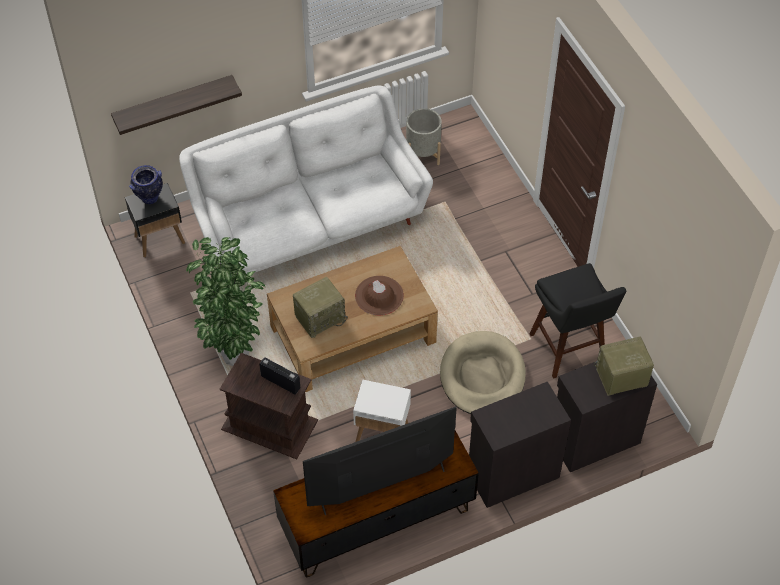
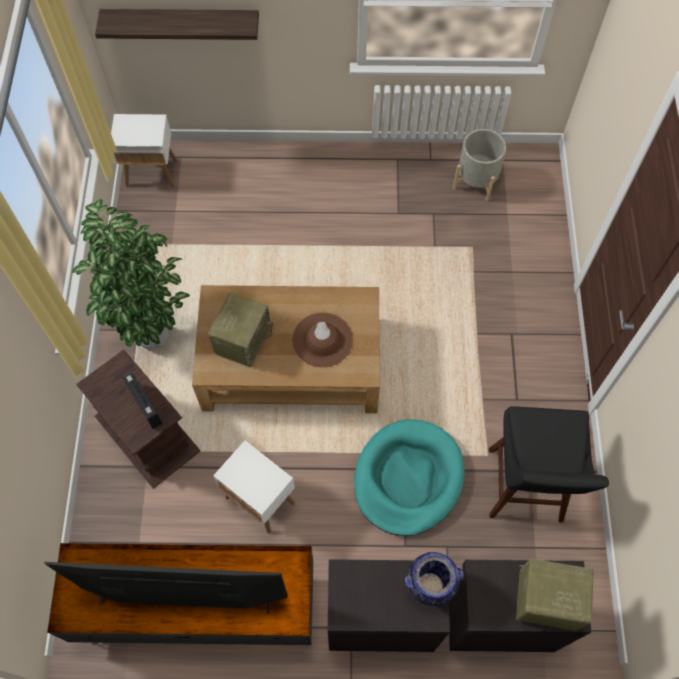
camera: 25 degrees right, 10 degrees up
black side table [125,183,185,258] -> white side table [111,114,178,188]
vase [129,165,163,204] -> vase moved to [405,552,464,606]
white sofa [179,86,433,274] -> none
radio [293,277,348,338] -> radio turned 60 degrees counterclockwise [208,292,273,368]
beige dog bed [440,331,526,414] -> turquoise dog bed [354,419,465,536]

